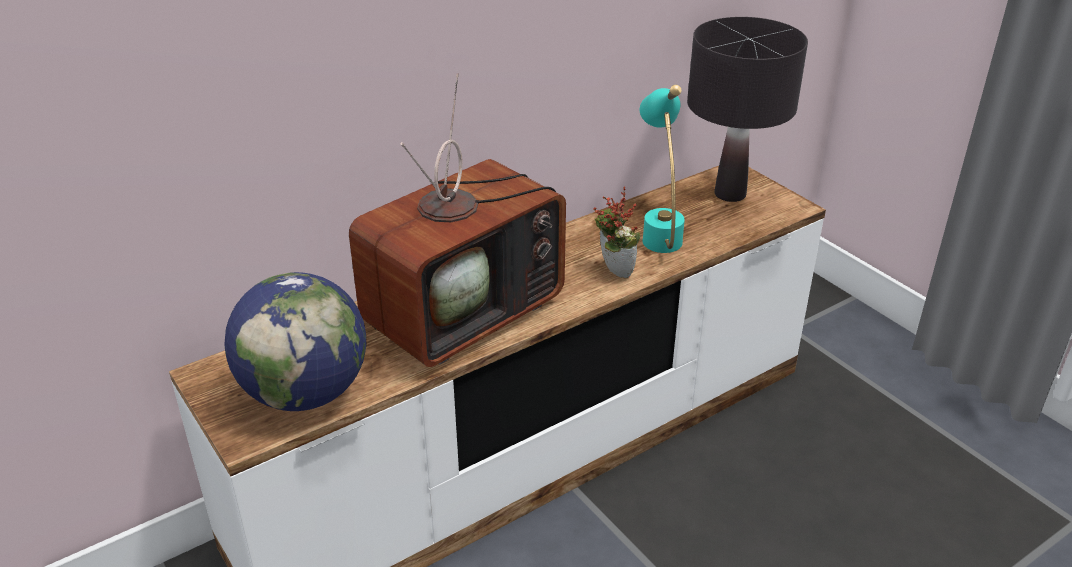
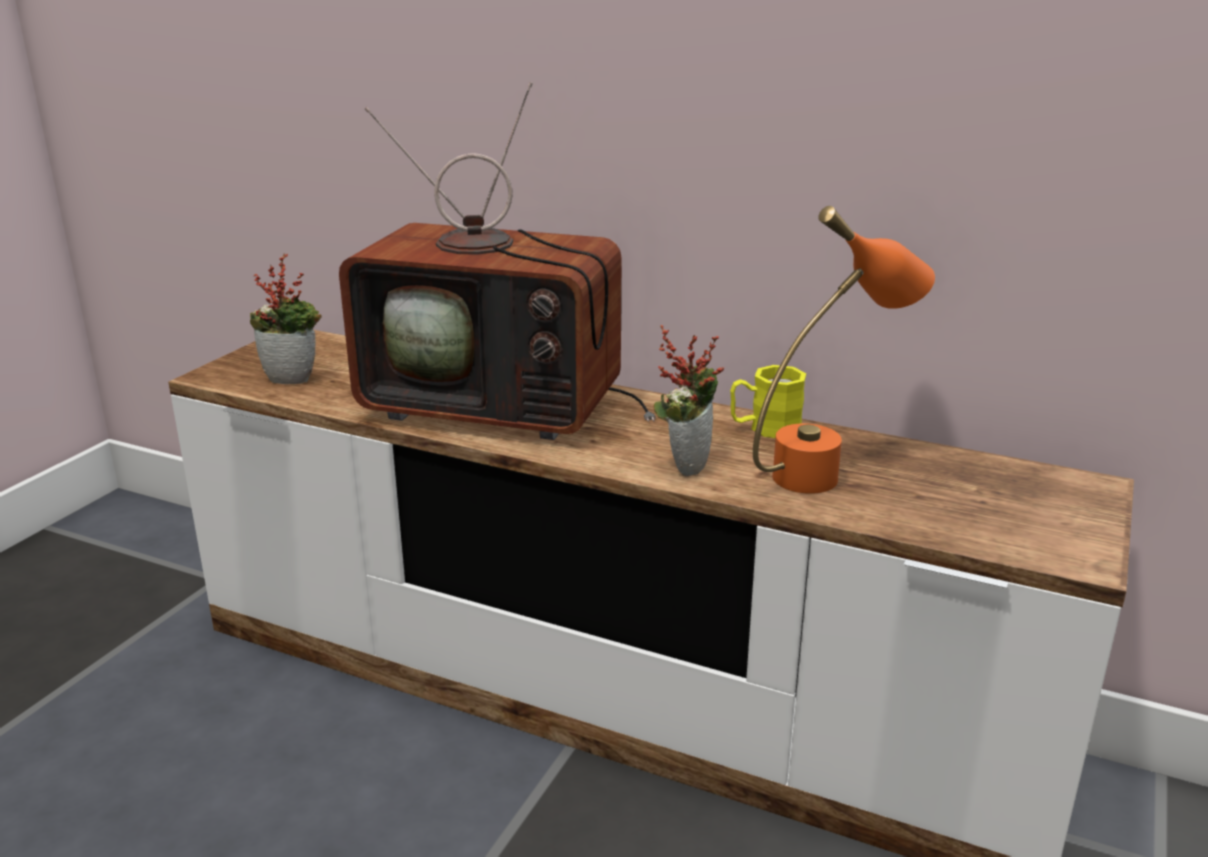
camera: 60 degrees right, 10 degrees down
globe [224,272,366,411] -> potted plant [250,254,322,384]
turquoise table lamp [640,85,685,253] -> orange table lamp [753,206,935,494]
black table lamp [687,17,808,202] -> none
none -> yellow mug [730,365,806,438]

